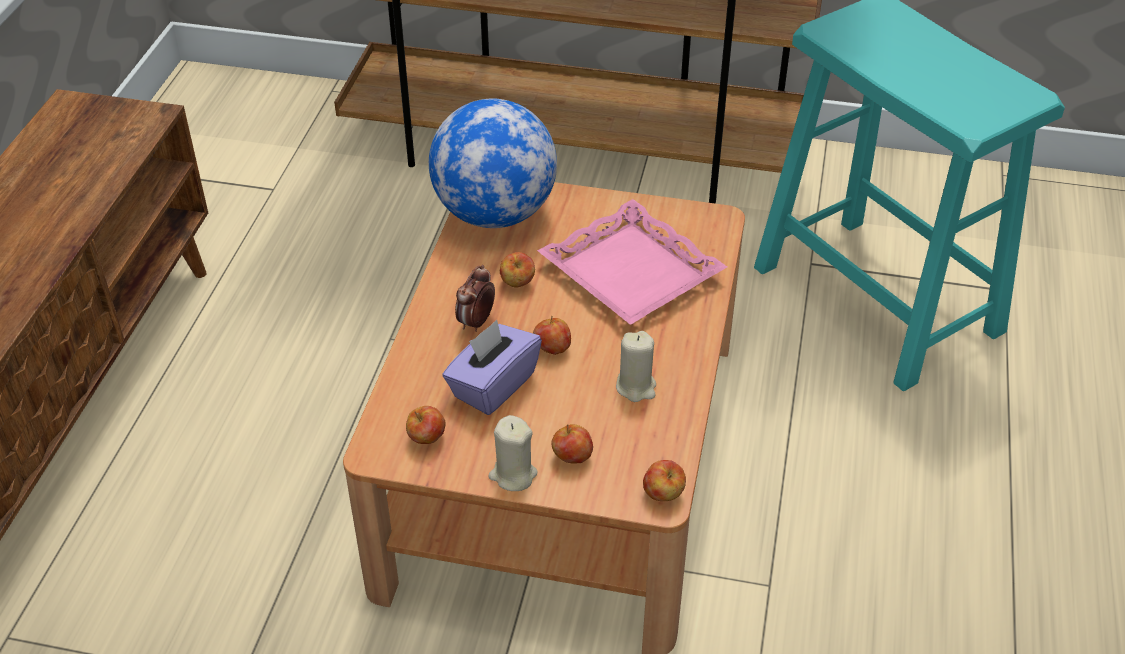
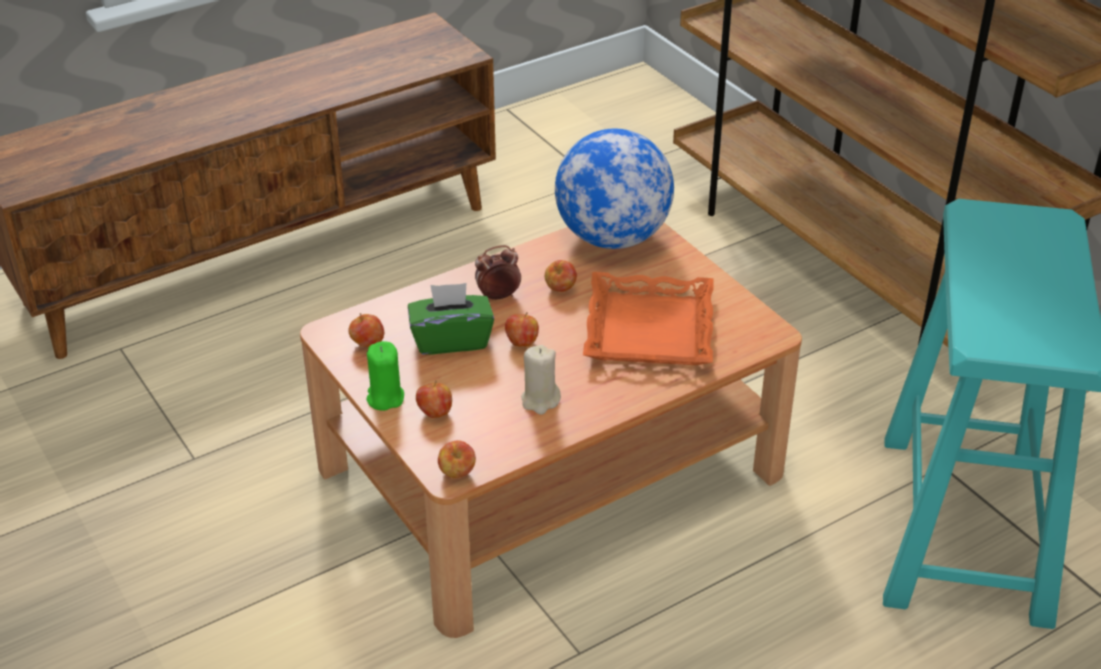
camera: 45 degrees right, 5 degrees down
purple tissue box [442,320,542,415] -> green tissue box [408,283,494,355]
beige candle [488,415,538,491] -> green candle [367,341,404,411]
pink tray [537,199,727,325] -> orange tray [583,272,714,365]

